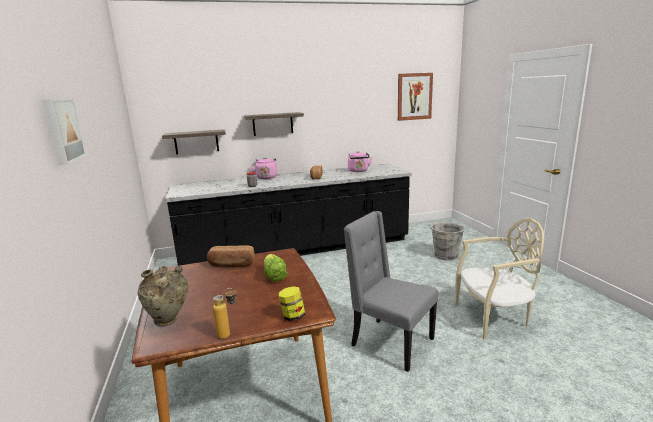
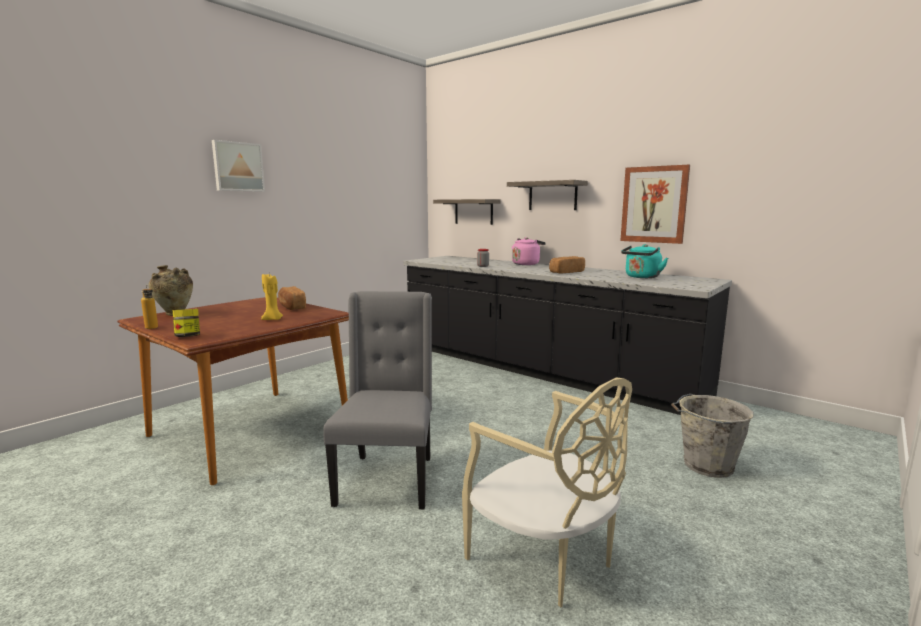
camera: 55 degrees right, 5 degrees down
lettuce [264,254,287,282] -> yellow candle [261,274,283,320]
pink kettle [348,151,372,172] -> turquoise kettle [621,244,668,278]
picture [398,73,433,121] -> picture moved to [620,165,690,244]

